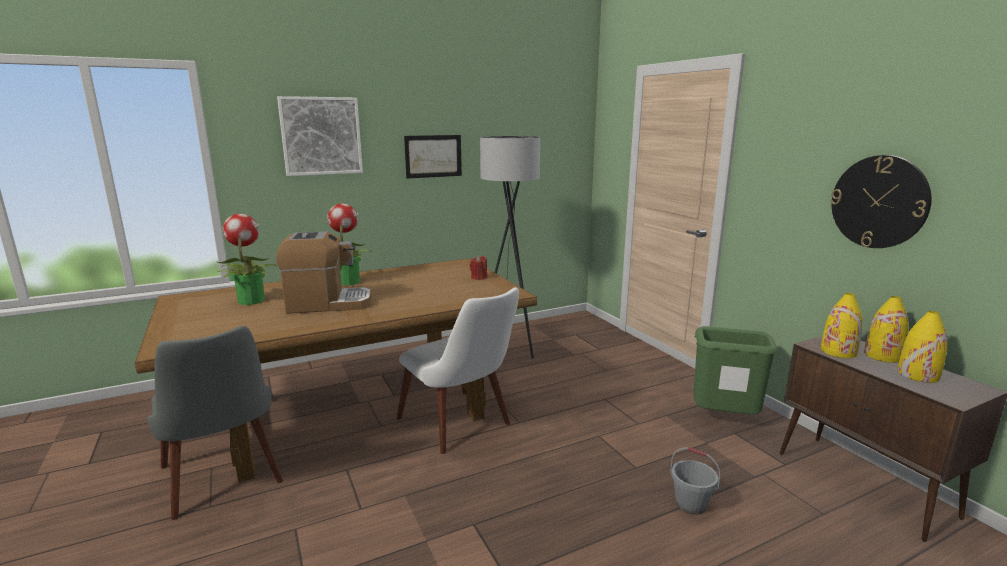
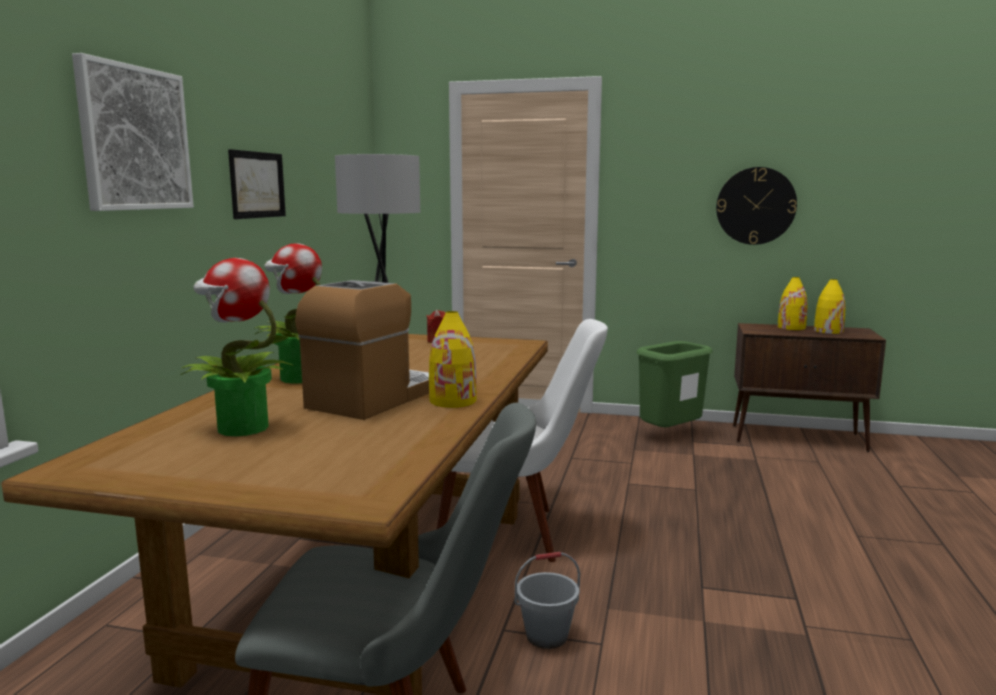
camera: 50 degrees left, 5 degrees down
grey bucket [670,447,721,515] -> grey bucket moved to [515,552,580,649]
yellow vase [821,293,862,358] -> yellow vase moved to [429,311,477,408]

